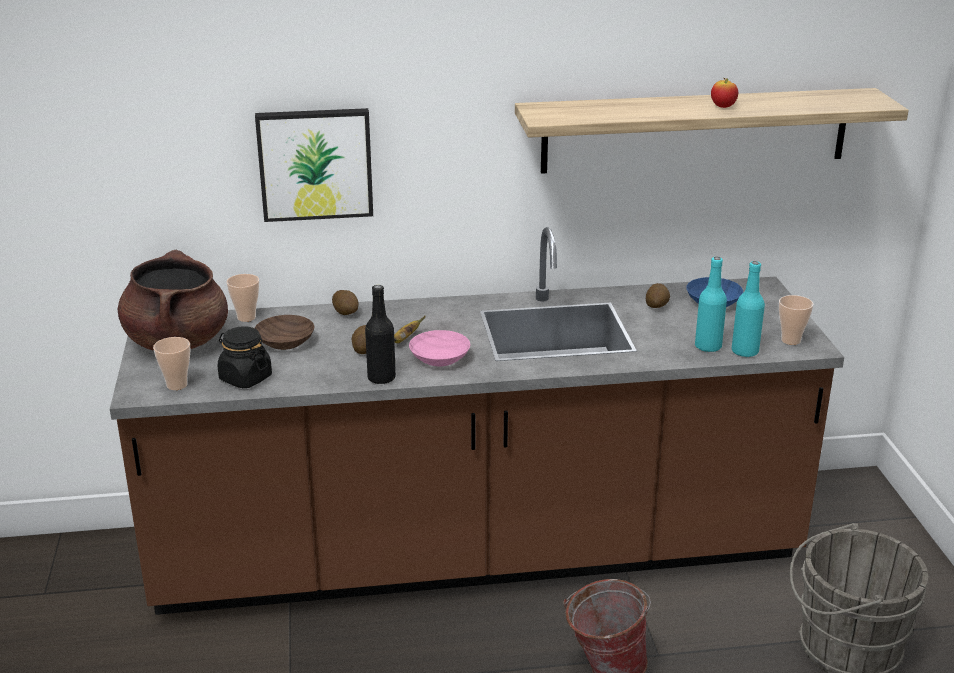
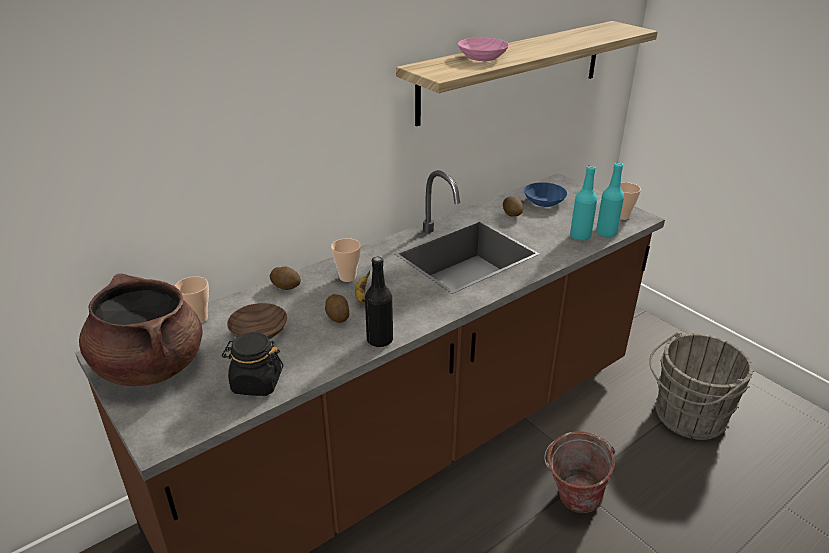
camera: 30 degrees left, 5 degrees up
cup [153,337,190,390] -> cup moved to [331,238,361,282]
picture [255,108,373,222] -> none
pink bowl [409,330,470,366] -> pink bowl moved to [458,38,509,61]
apple [711,78,738,108] -> none

